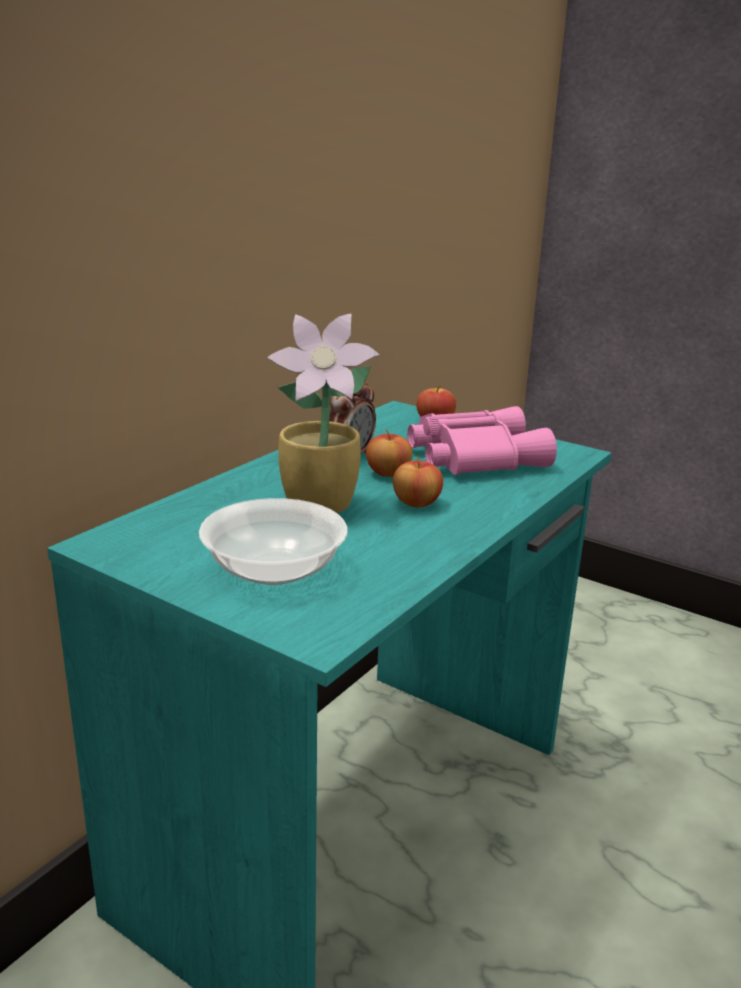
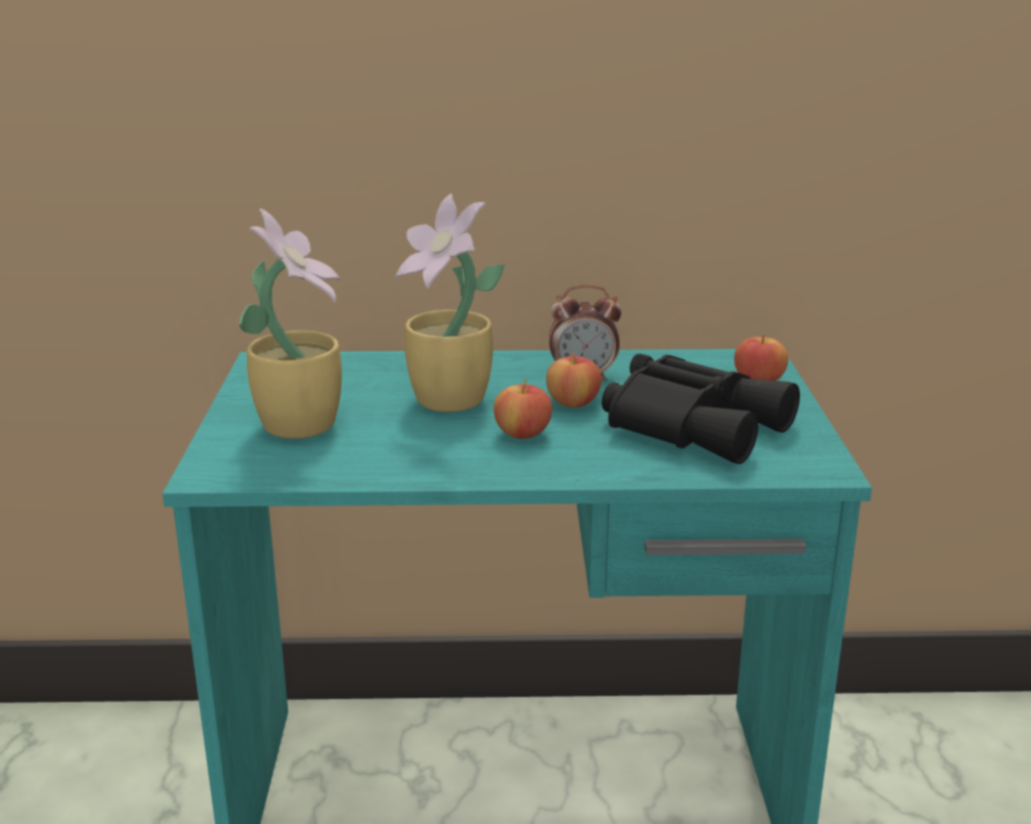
camera: 55 degrees right, 0 degrees up
bowl [199,498,348,585] -> potted plant [239,208,342,439]
pink binoculars [407,406,557,475] -> black binoculars [602,354,800,464]

